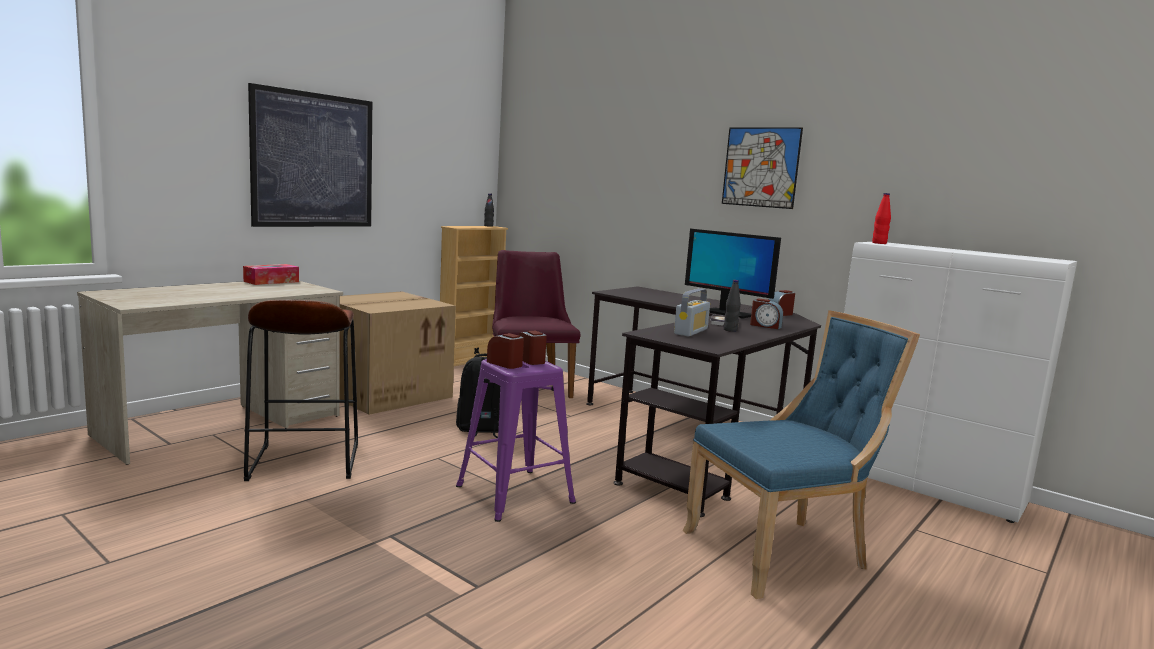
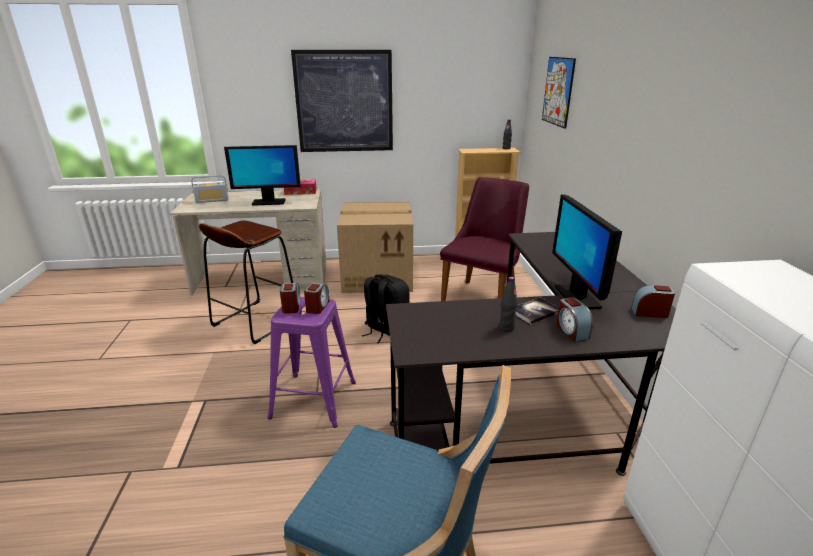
camera: 45 degrees right, 15 degrees up
radio [674,288,710,336] -> radio moved to [191,175,228,203]
picture [722,127,803,209] -> picture moved to [542,57,576,129]
red bottle [872,193,891,244] -> none
none -> monitor [224,145,301,206]

